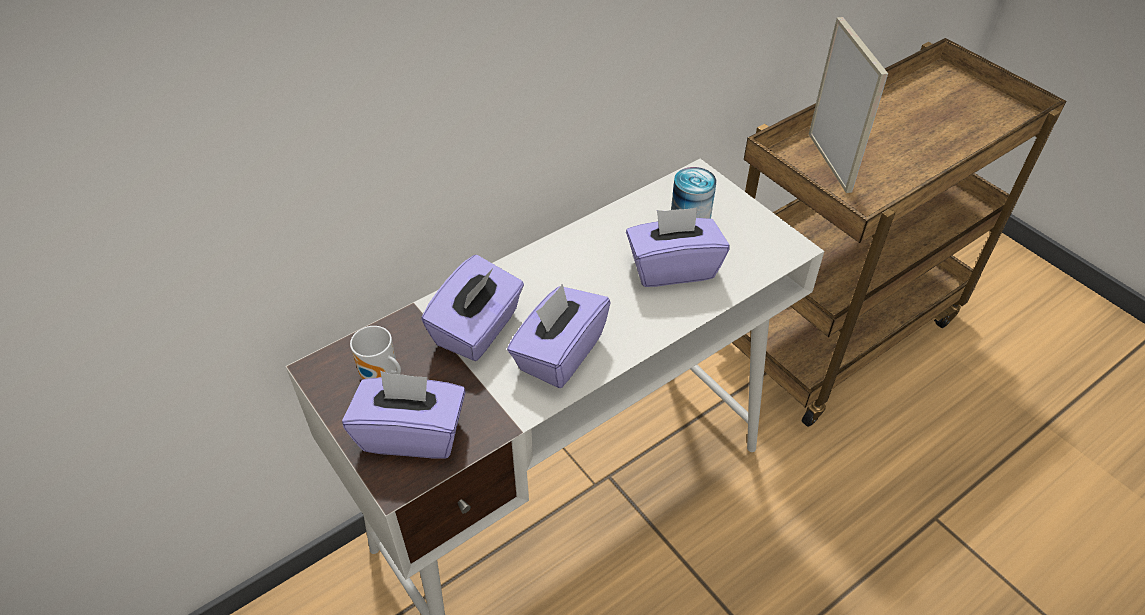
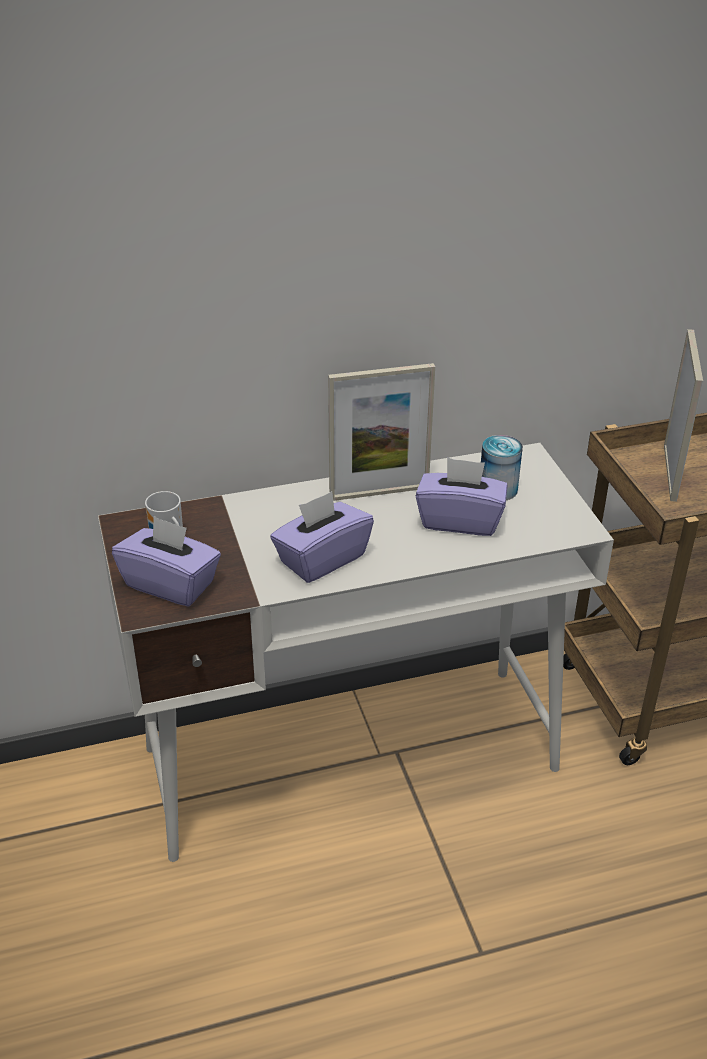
camera: 20 degrees right, 10 degrees down
purple tissue box [421,255,524,361] -> none
none -> picture frame [328,363,435,501]

